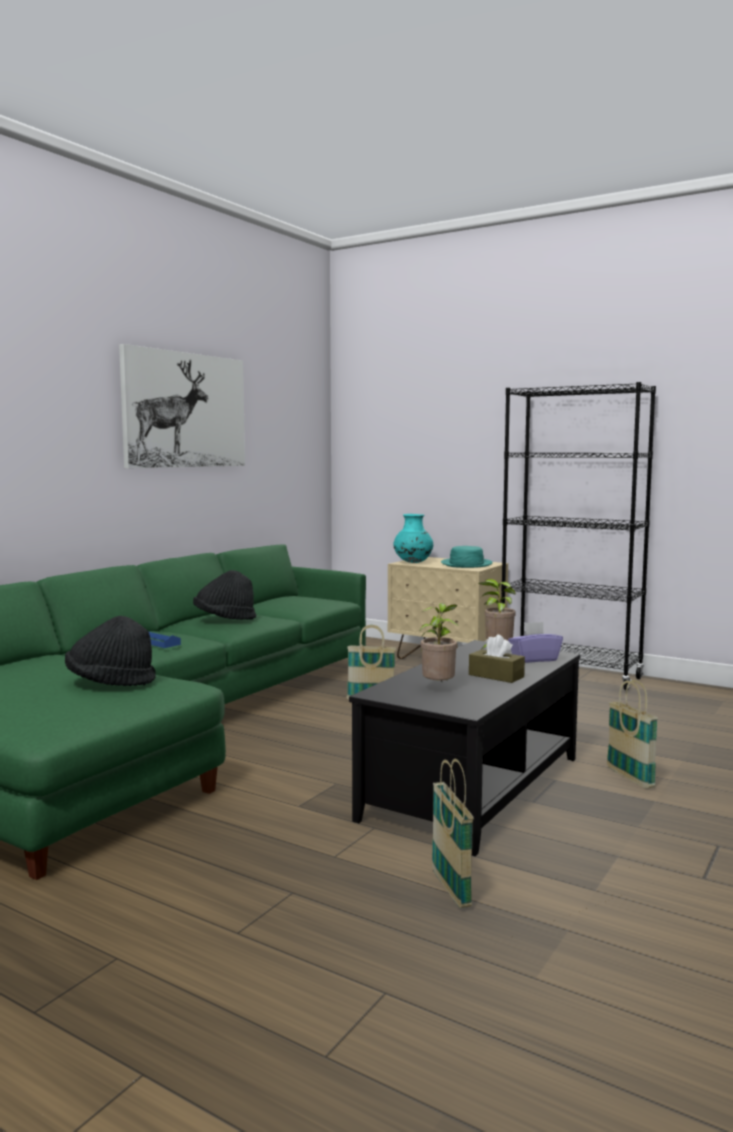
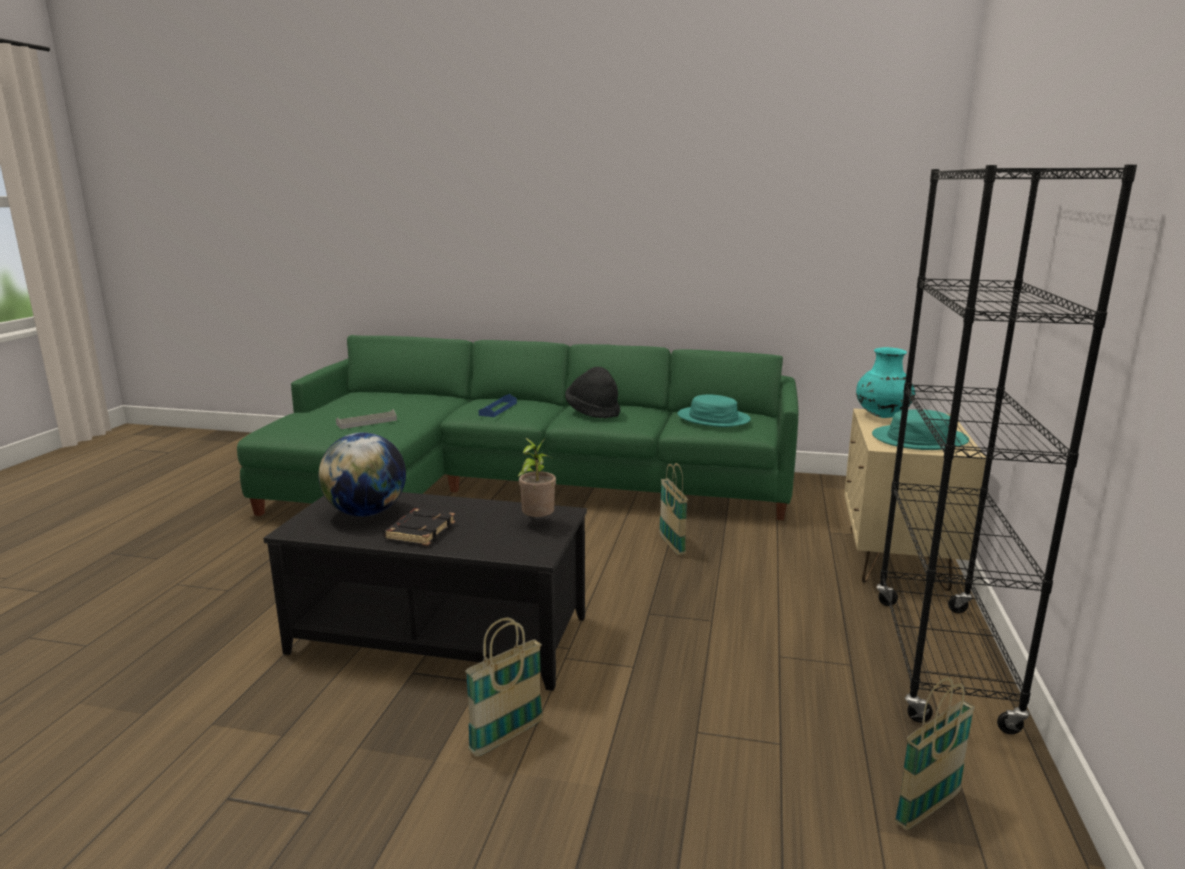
camera: 70 degrees right, 10 degrees up
black hat [65,616,156,686] -> grey tray [336,409,397,429]
picture [119,344,245,468] -> none
potted plant [420,603,460,682] -> globe [318,432,406,517]
basket [432,759,474,908] -> basket moved to [895,677,975,830]
brown tissue box [469,635,525,683] -> black book [383,508,455,546]
purple tissue box [508,622,563,663] -> none
none -> turquoise hat [677,394,751,427]

